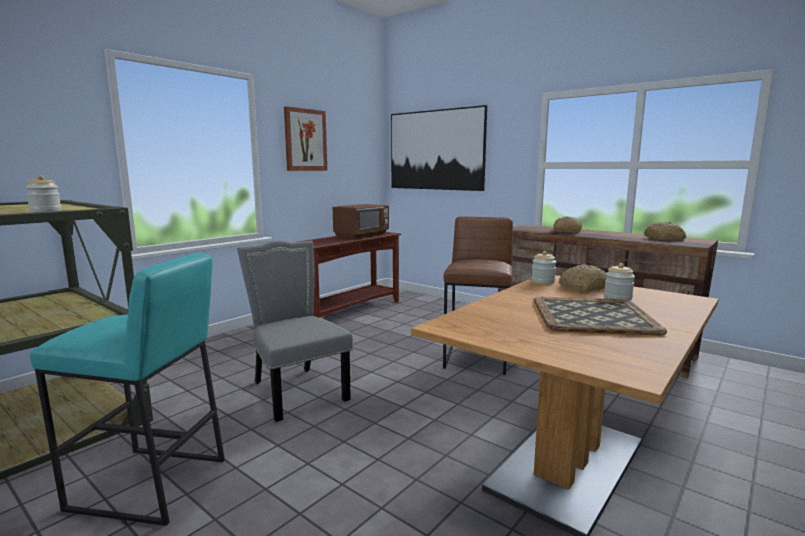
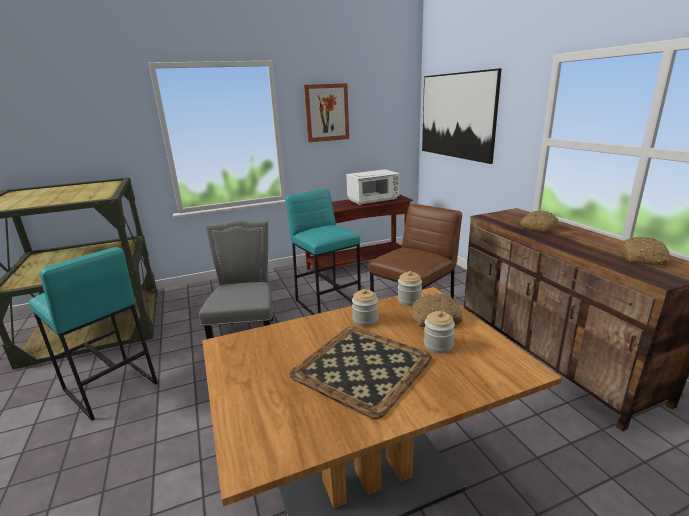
camera: 30 degrees right, 10 degrees up
jar [25,175,61,212] -> jar moved to [352,289,378,327]
brown microwave [332,204,389,239] -> white microwave [346,169,400,205]
none -> turquoise stool [285,189,361,315]

